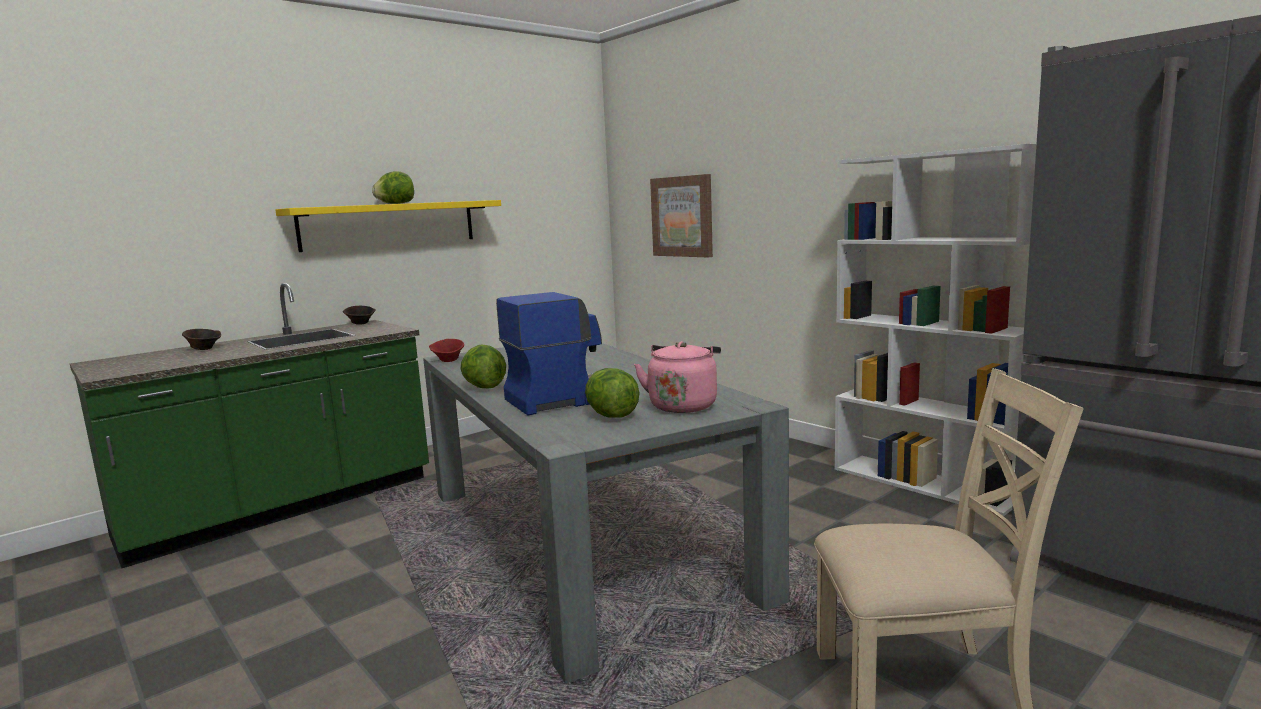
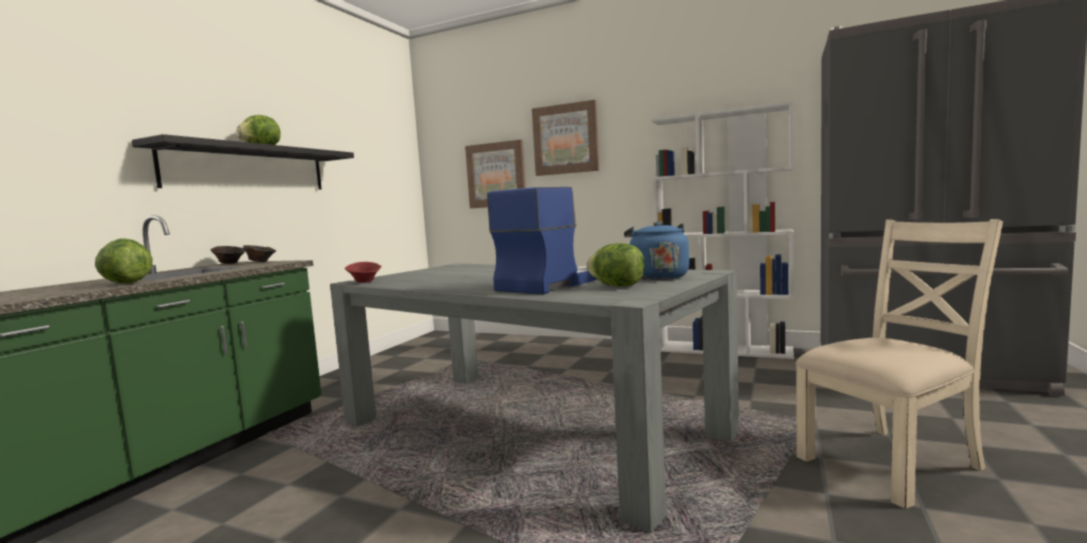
camera: 25 degrees left, 5 degrees down
brown bowl [182,329,221,350] -> brown bowl moved to [243,245,276,262]
yellow shelf [275,200,501,252] -> black shelf [132,134,354,189]
lettuce [460,345,506,388] -> lettuce moved to [95,238,153,284]
pink kettle [634,341,721,413] -> blue kettle [624,221,689,280]
none -> picture [532,100,600,176]

